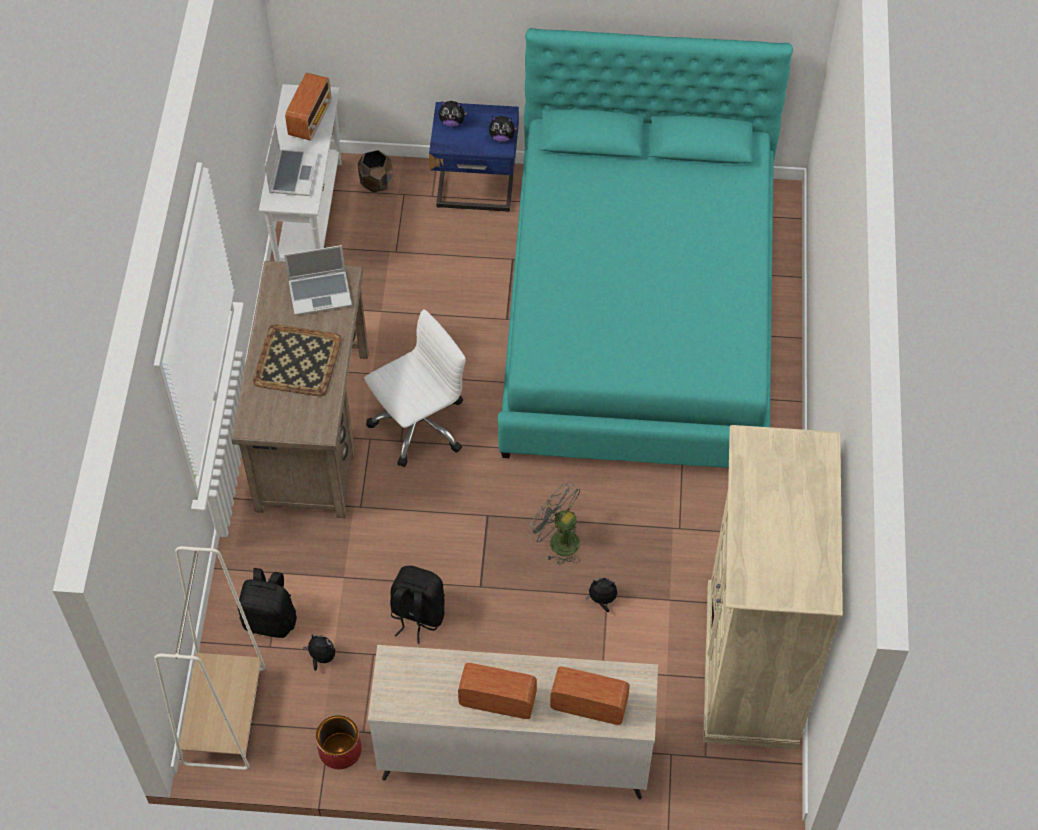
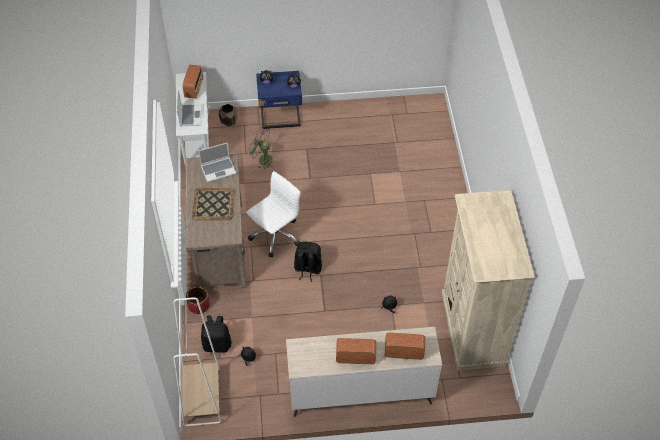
camera: 10 degrees left, 5 degrees down
red planter [316,715,362,769] -> red planter moved to [186,286,210,314]
black backpack [390,566,445,644] -> black backpack moved to [294,241,322,282]
turquoise bed [498,28,793,468] -> none
grey fan [528,482,581,565] -> grey fan moved to [247,127,274,169]

